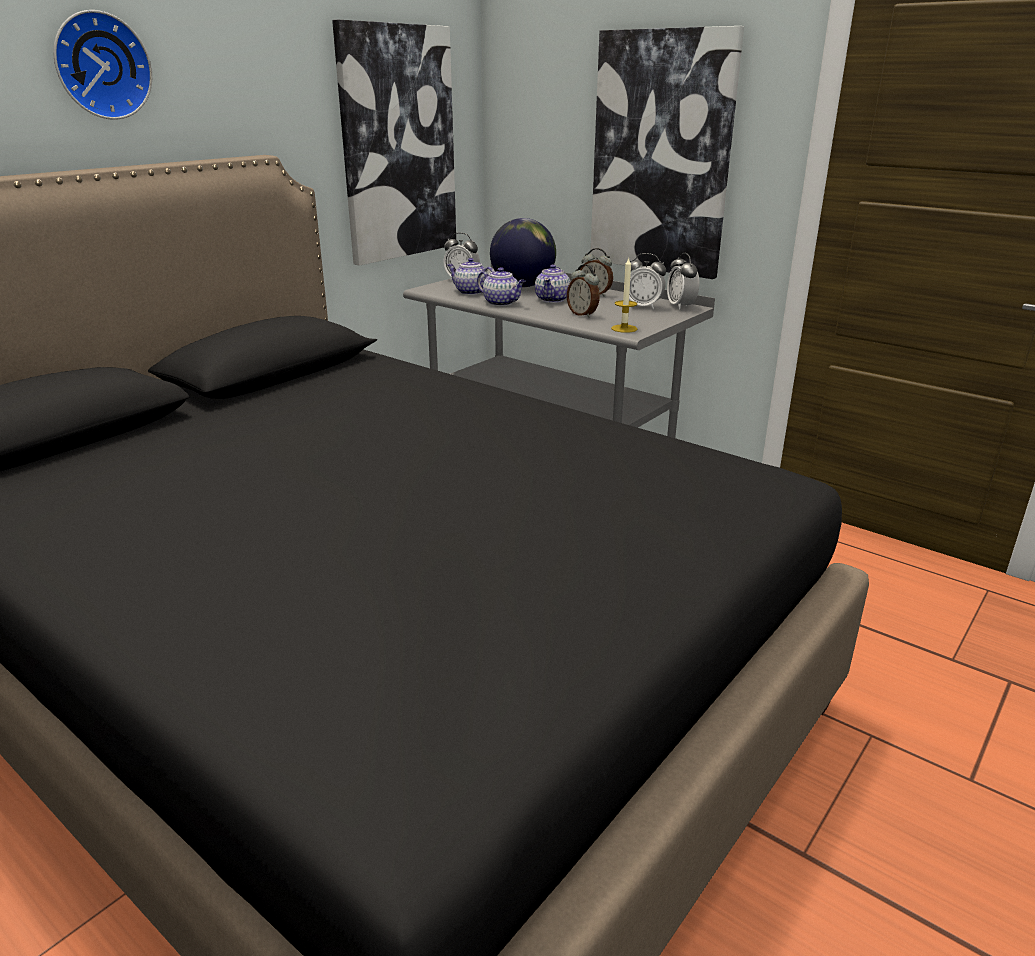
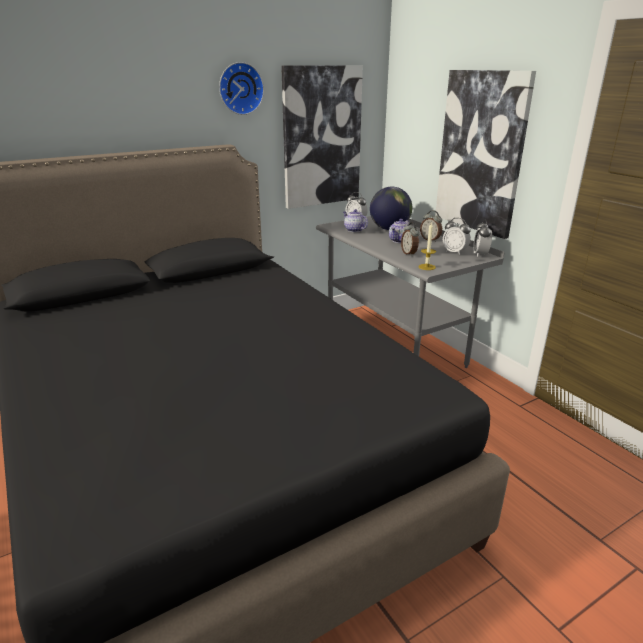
camera: 20 degrees right, 0 degrees up
wall clock [54,10,152,120] -> wall clock moved to [219,62,264,115]
teapot [477,267,525,306] -> none

